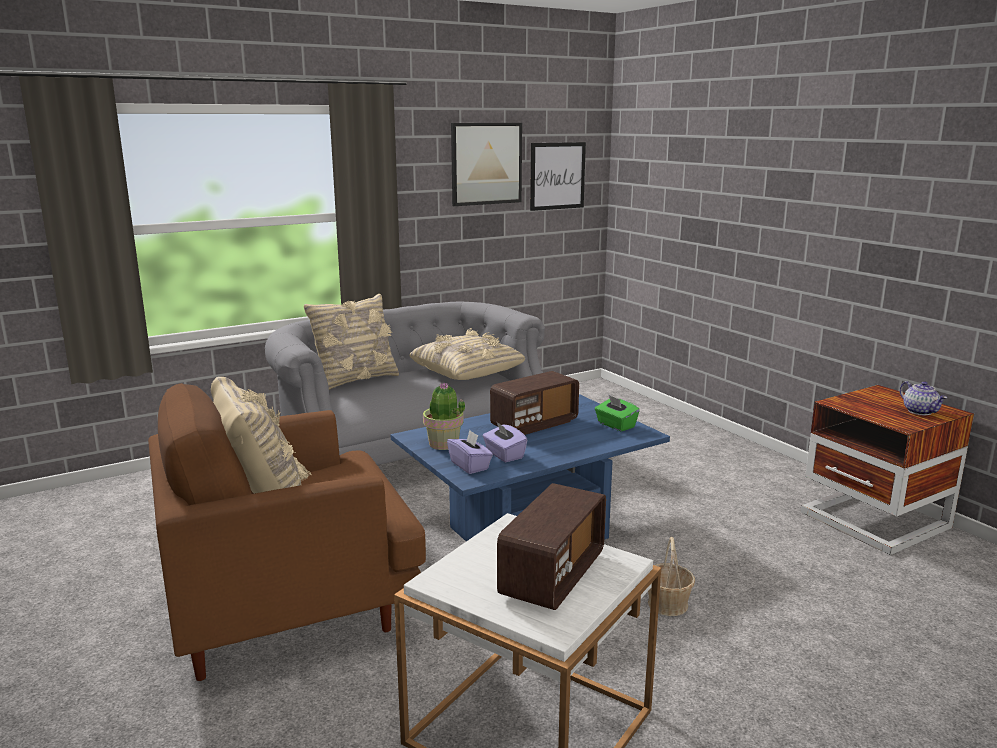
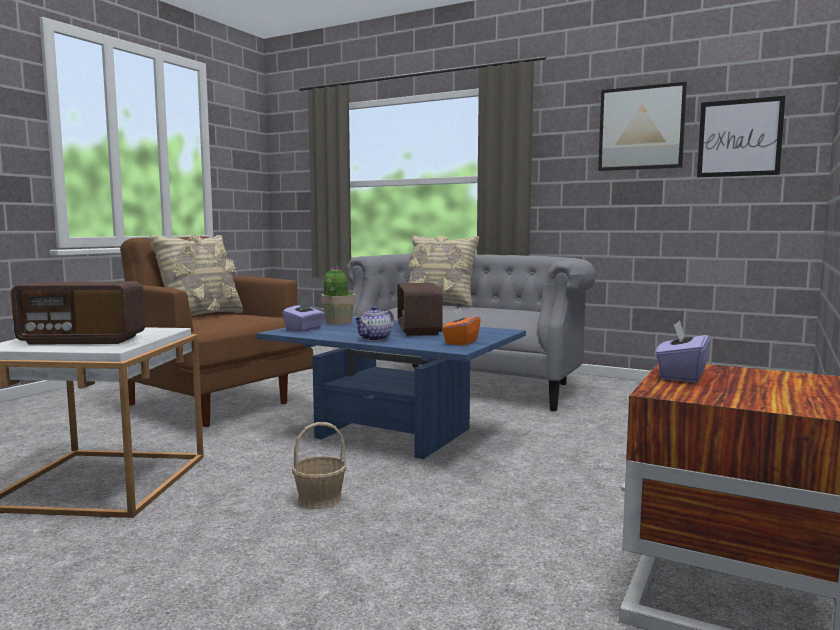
camera: 60 degrees right, 10 degrees down
beige pillow [409,328,525,380] -> none
purple tissue box [483,421,527,462] -> purple tissue box moved to [656,321,710,383]
radio [490,371,579,435] -> radio turned 60 degrees clockwise [397,283,443,336]
green tissue box [595,395,640,431] -> orange tissue box [442,307,481,345]
teapot [900,381,947,415] -> teapot moved to [354,306,394,341]

